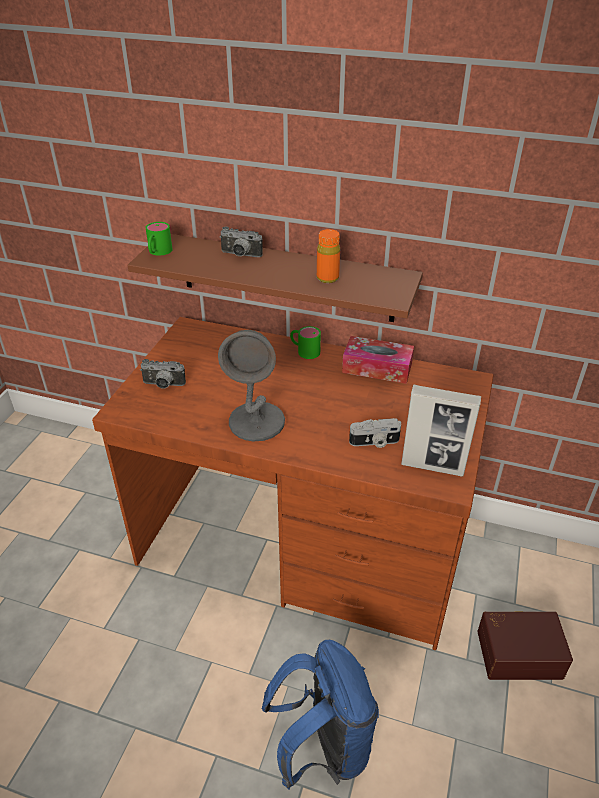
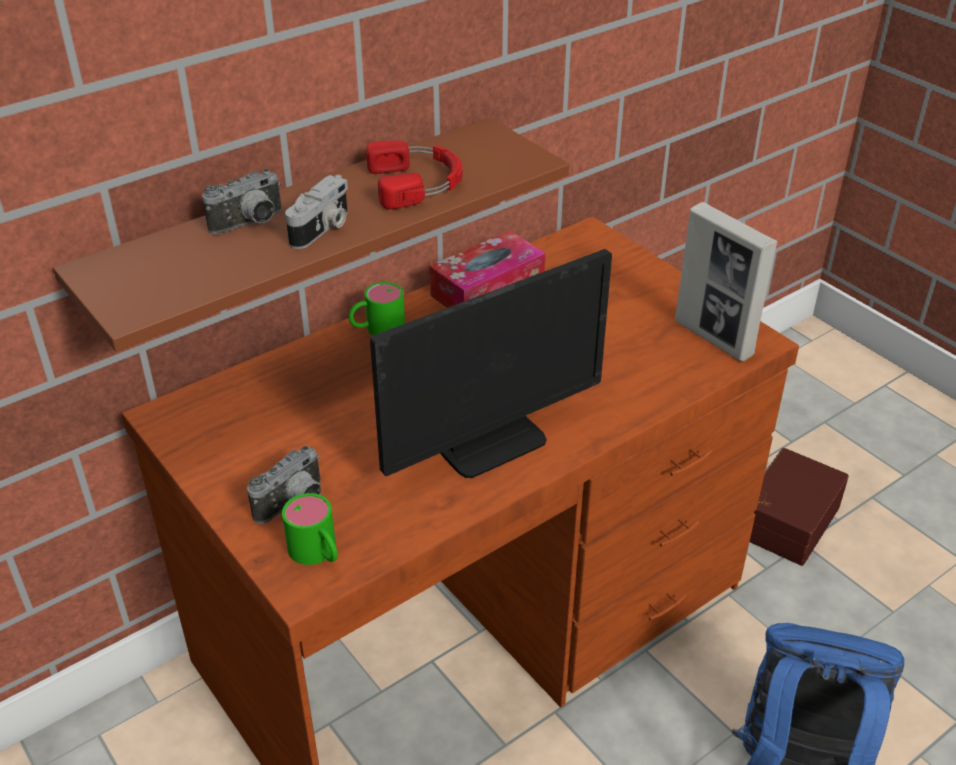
camera: 55 degrees left, 0 degrees up
green mug [146,222,173,256] -> green mug moved to [282,493,338,565]
grey table lamp [218,330,285,442] -> monitor [370,249,612,478]
orange bottle [317,229,340,283] -> red headphones [366,141,463,209]
camera [349,418,401,448] -> camera moved to [285,175,348,249]
picture frame [401,385,481,477] -> picture frame turned 90 degrees clockwise [675,202,778,362]

